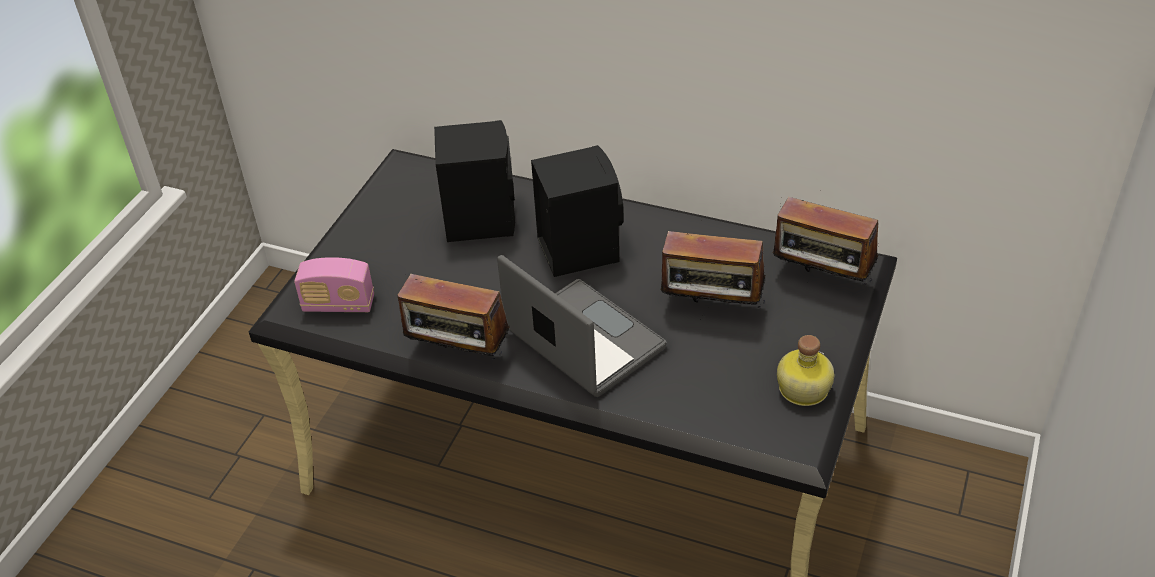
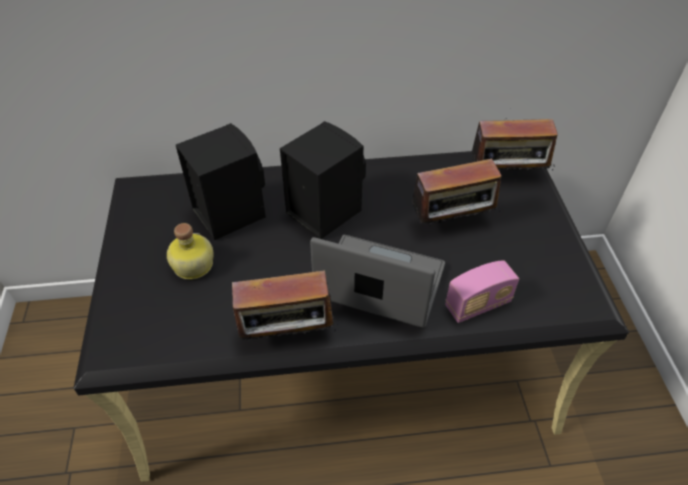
camera: 30 degrees left, 5 degrees up
radio [294,257,374,312] -> radio moved to [445,260,519,323]
bottle [777,335,835,406] -> bottle moved to [167,223,213,280]

